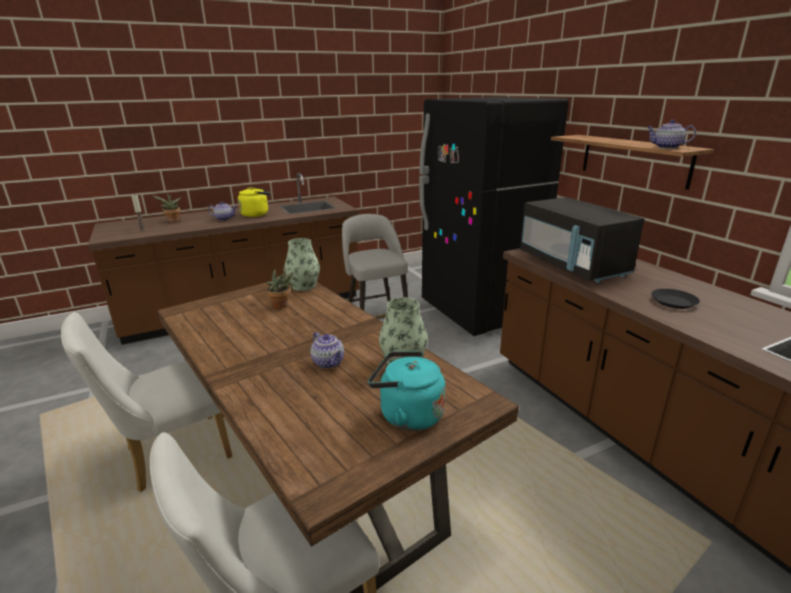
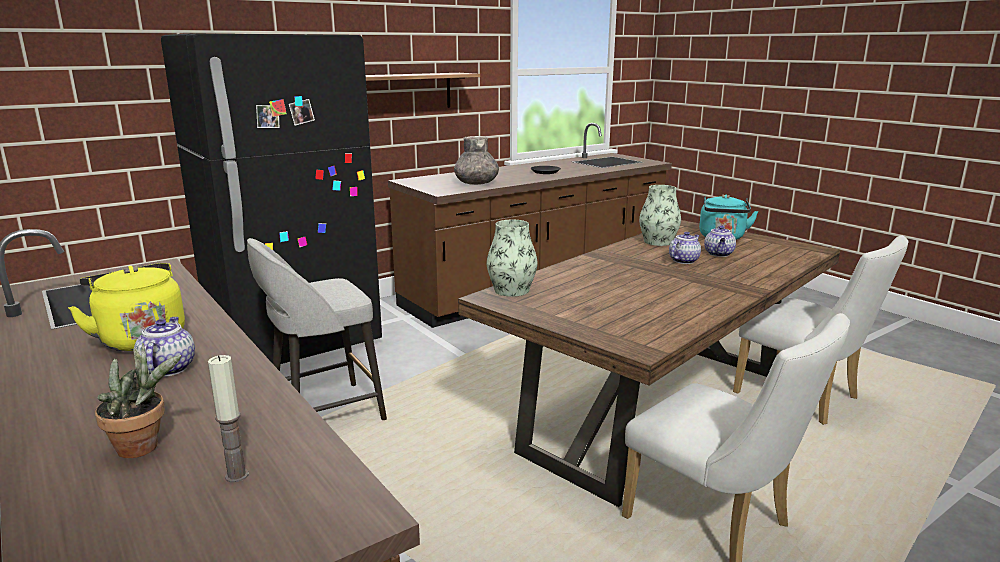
camera: 100 degrees left, 5 degrees down
potted plant [266,265,293,309] -> none
black microwave [520,197,644,283] -> grey vase [454,136,499,185]
teapot [647,120,696,149] -> teapot moved to [704,225,736,257]

